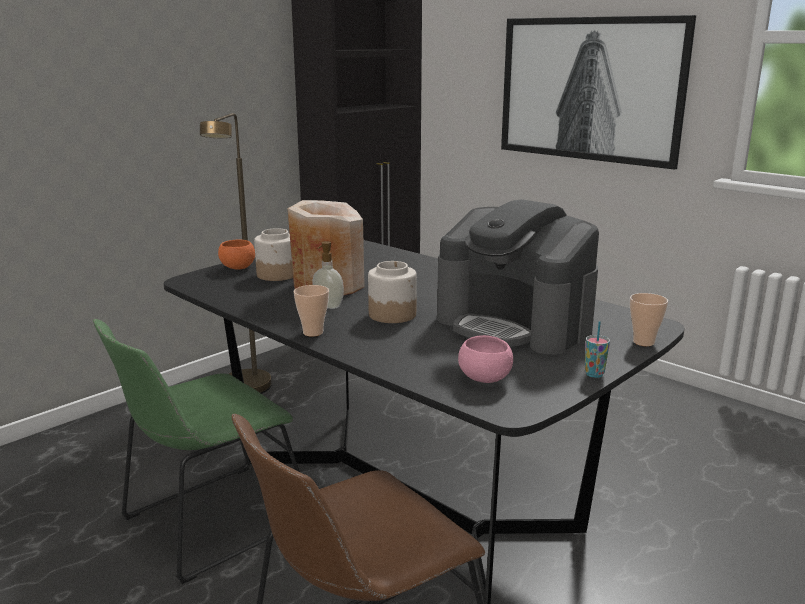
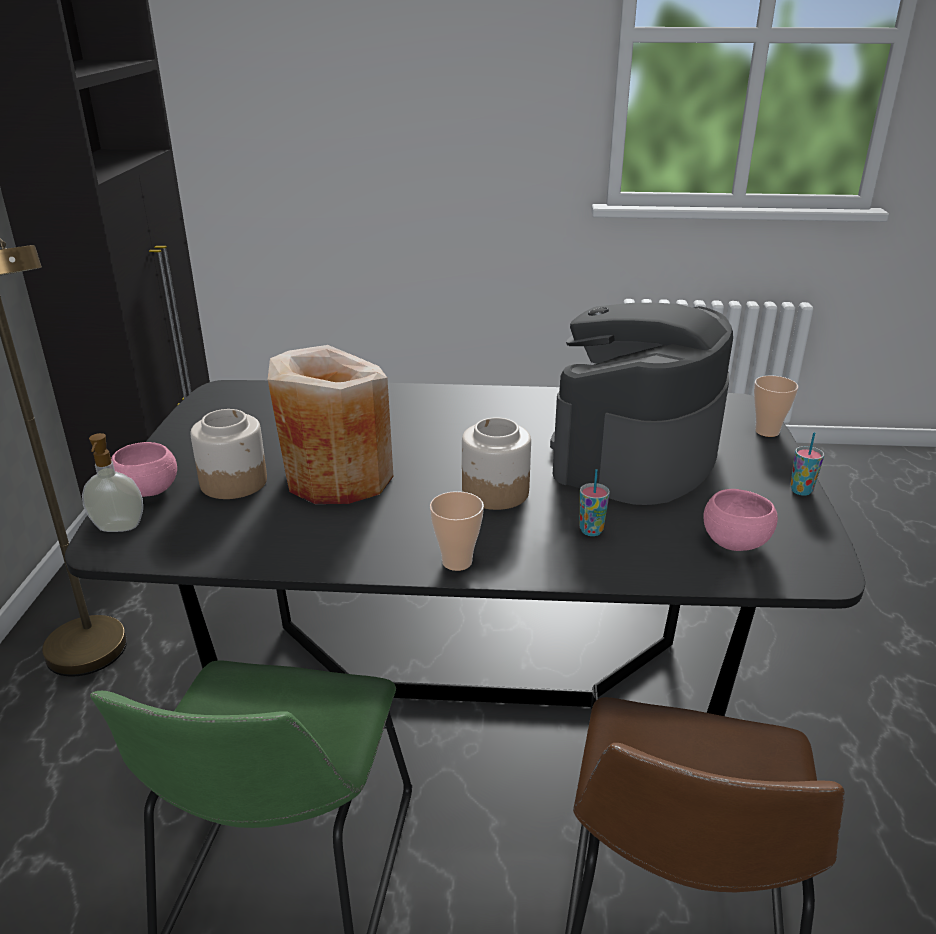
camera: 40 degrees left, 10 degrees up
orange bowl [218,240,255,270] -> pink bowl [111,442,177,497]
soap dispenser [312,241,344,309] -> soap dispenser moved to [82,433,143,532]
coffee machine [437,199,599,355] -> coffee machine turned 120 degrees clockwise [550,303,733,505]
picture [501,15,696,170] -> none
none -> cup [580,469,610,536]

